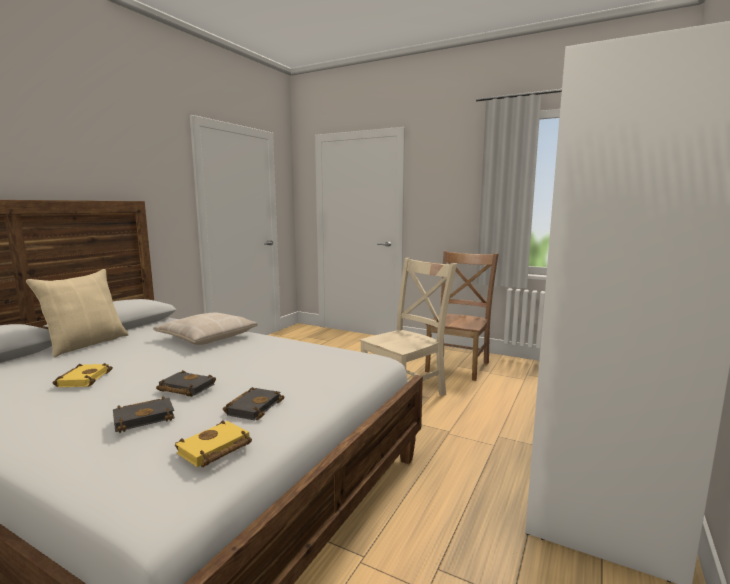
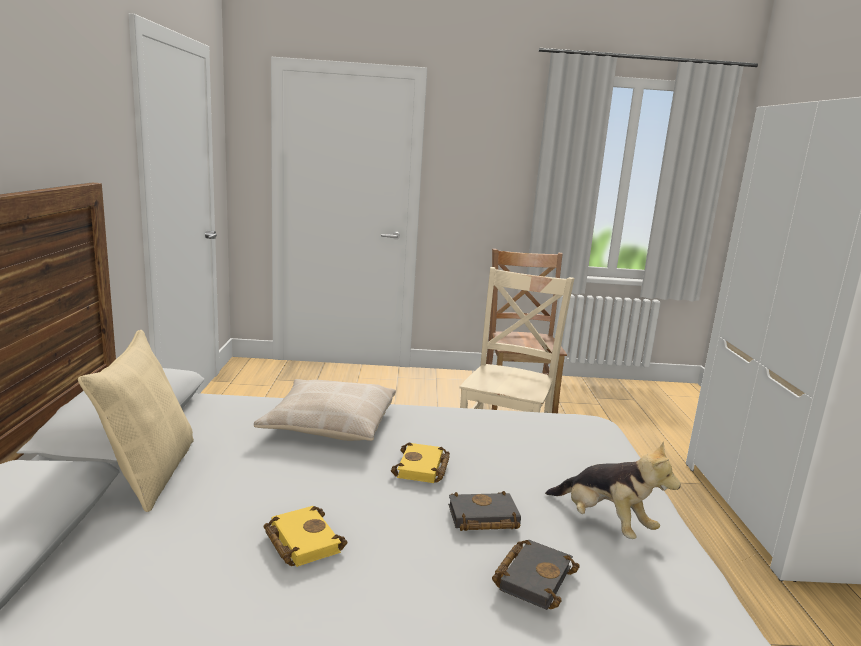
camera: 30 degrees left, 5 degrees up
yellow book [175,420,252,467] -> yellow book moved to [391,442,450,483]
black book [223,387,285,420] -> plush toy [545,441,681,539]

